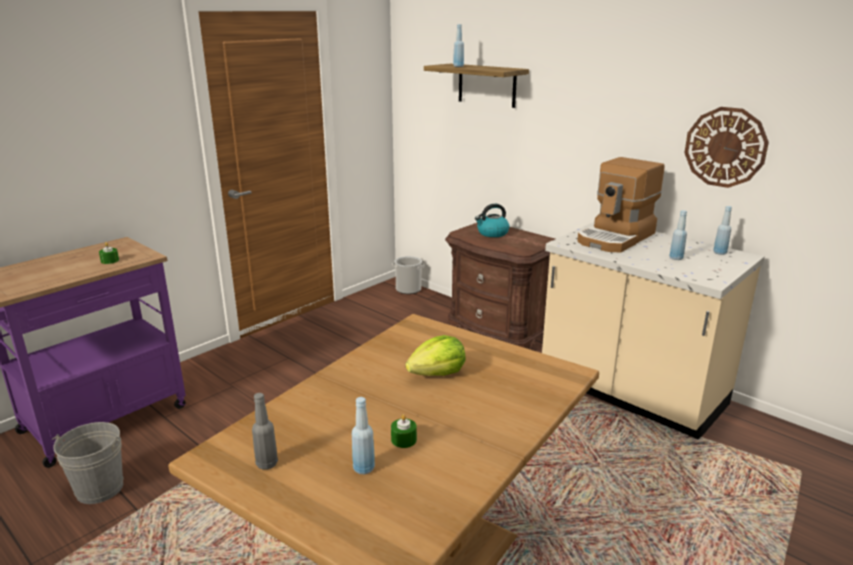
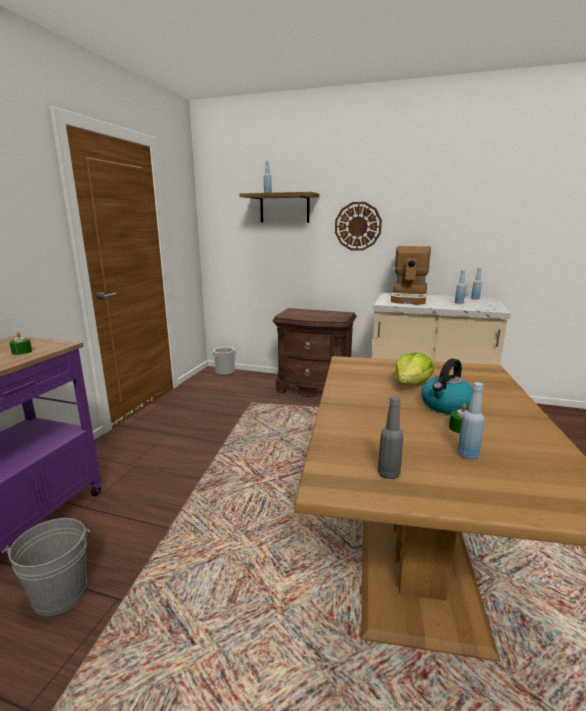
camera: 25 degrees left, 5 degrees down
kettle [475,204,510,237] -> kettle moved to [421,359,473,414]
wall clock [684,107,769,188] -> wall clock moved to [335,202,382,251]

